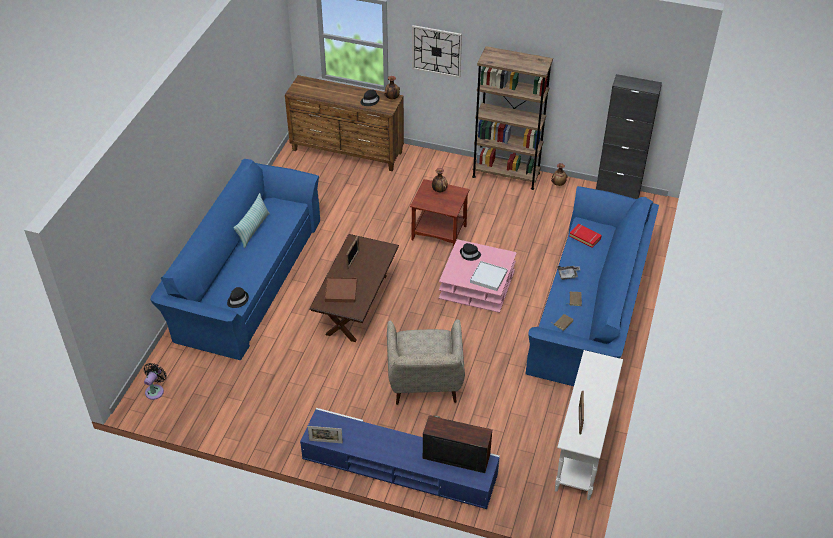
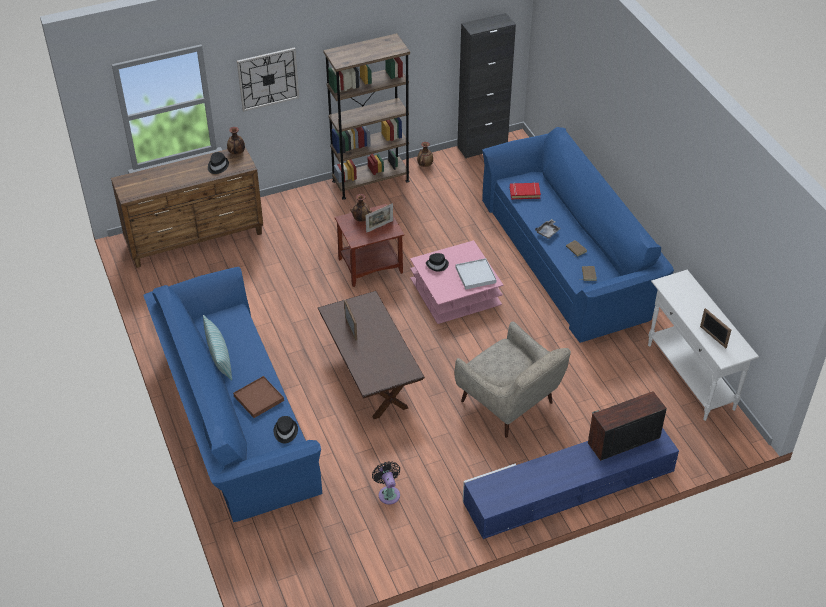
camera: 40 degrees left, 0 degrees up
black fan [144,363,167,400] -> black fan moved to [372,461,400,504]
picture frame [308,426,343,443] -> picture frame moved to [366,203,393,233]
brown tray [325,277,357,303] -> brown tray moved to [233,376,284,418]

